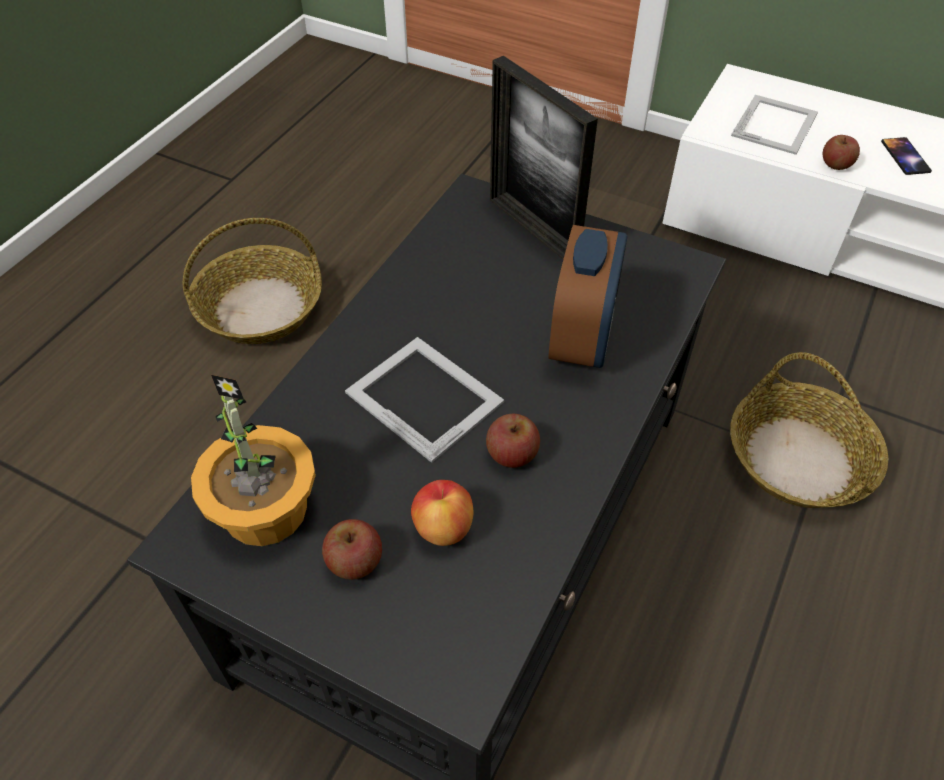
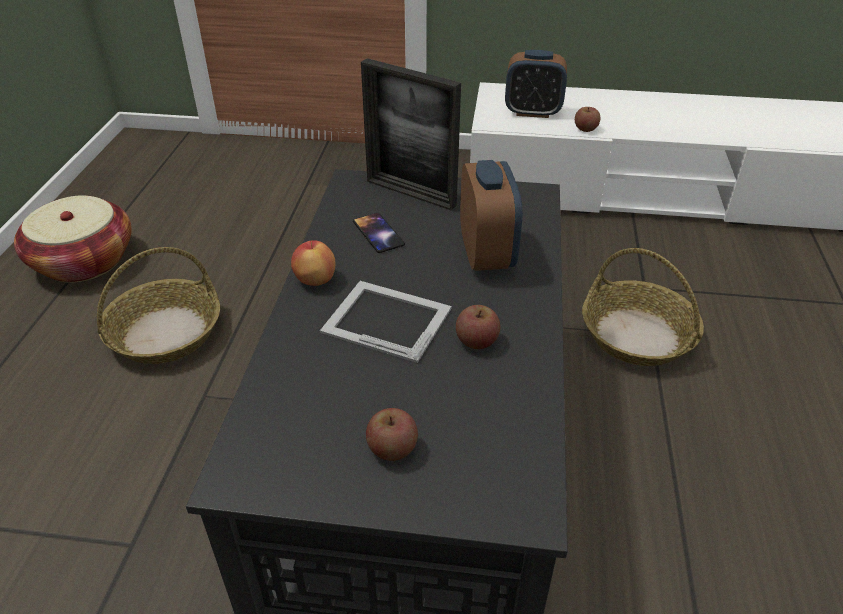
camera: 20 degrees left, 10 degrees down
potted plant [191,375,316,546] -> none
apple [411,480,473,546] -> apple moved to [291,240,335,286]
picture frame [731,95,818,155] -> alarm clock [505,50,567,118]
phone [881,137,932,175] -> phone moved to [353,213,405,253]
none -> basket [14,195,132,283]

